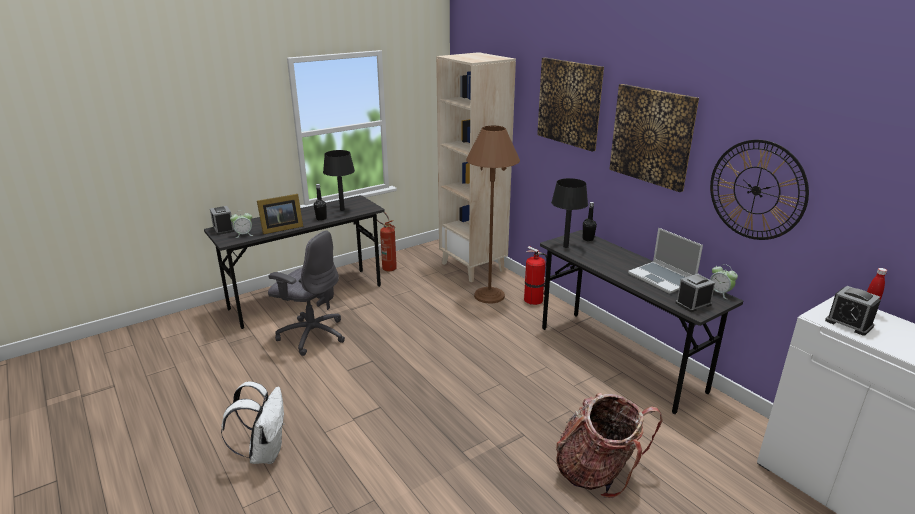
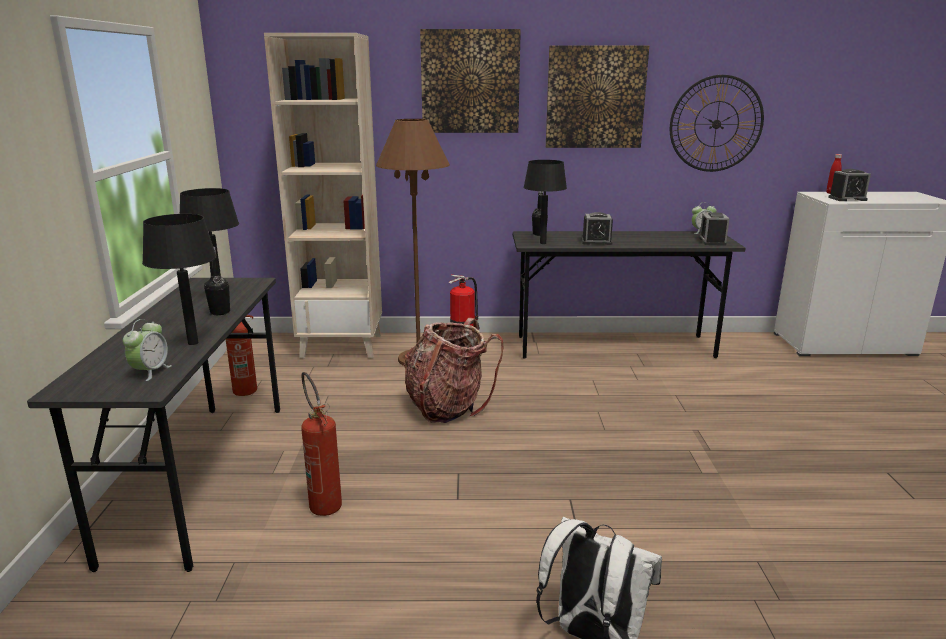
camera: 55 degrees left, 5 degrees down
alarm clock [210,206,234,235] -> alarm clock moved to [581,212,613,245]
picture frame [257,194,303,235] -> black table lamp [142,214,217,345]
grey office chair [268,230,345,356] -> fire extinguisher [301,372,342,516]
backpack [556,393,663,498] -> backpack moved to [404,318,503,423]
laptop [628,228,703,294] -> none

